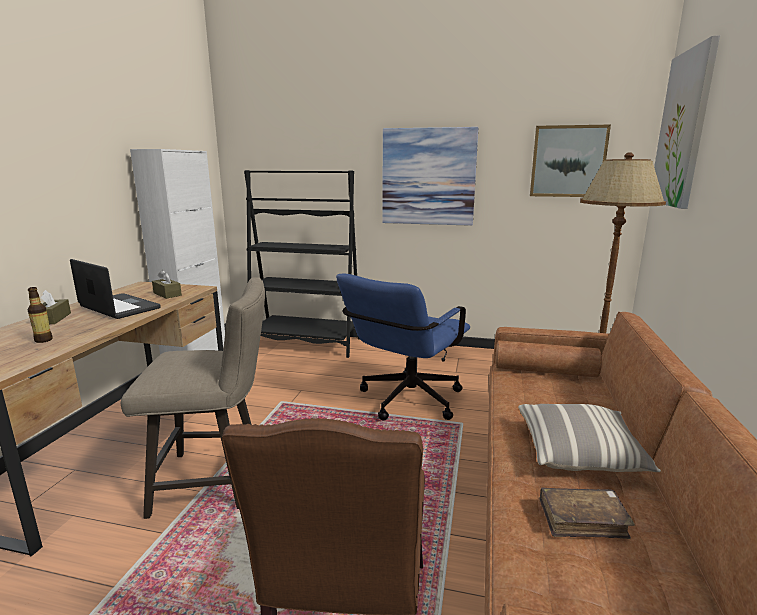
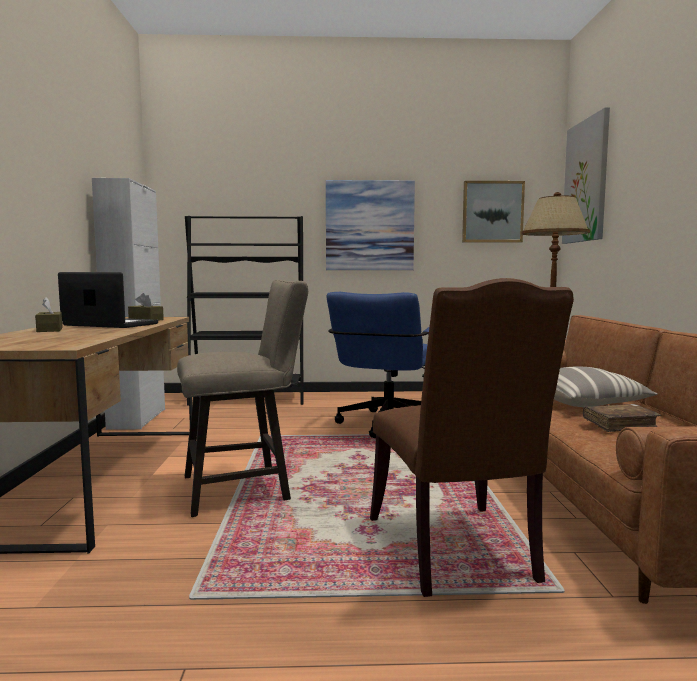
camera: 15 degrees left, 10 degrees down
bottle [28,287,53,343] -> none

